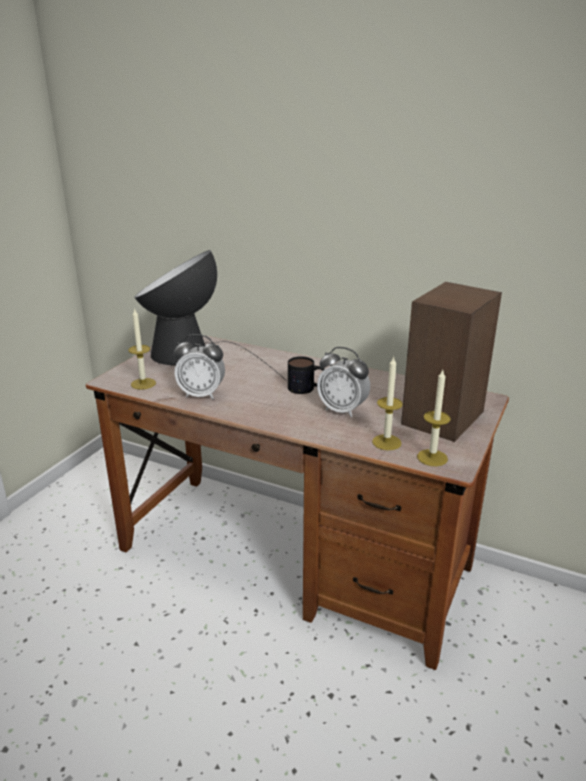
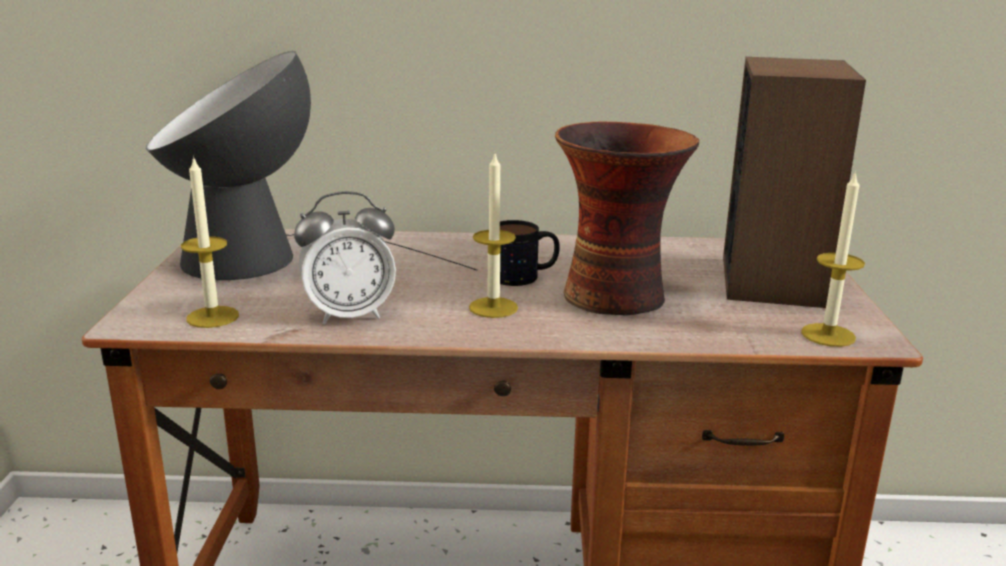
camera: 25 degrees left, 5 degrees down
alarm clock [317,347,370,417] -> vase [555,122,699,315]
candle [372,356,403,450] -> candle moved to [469,154,518,318]

